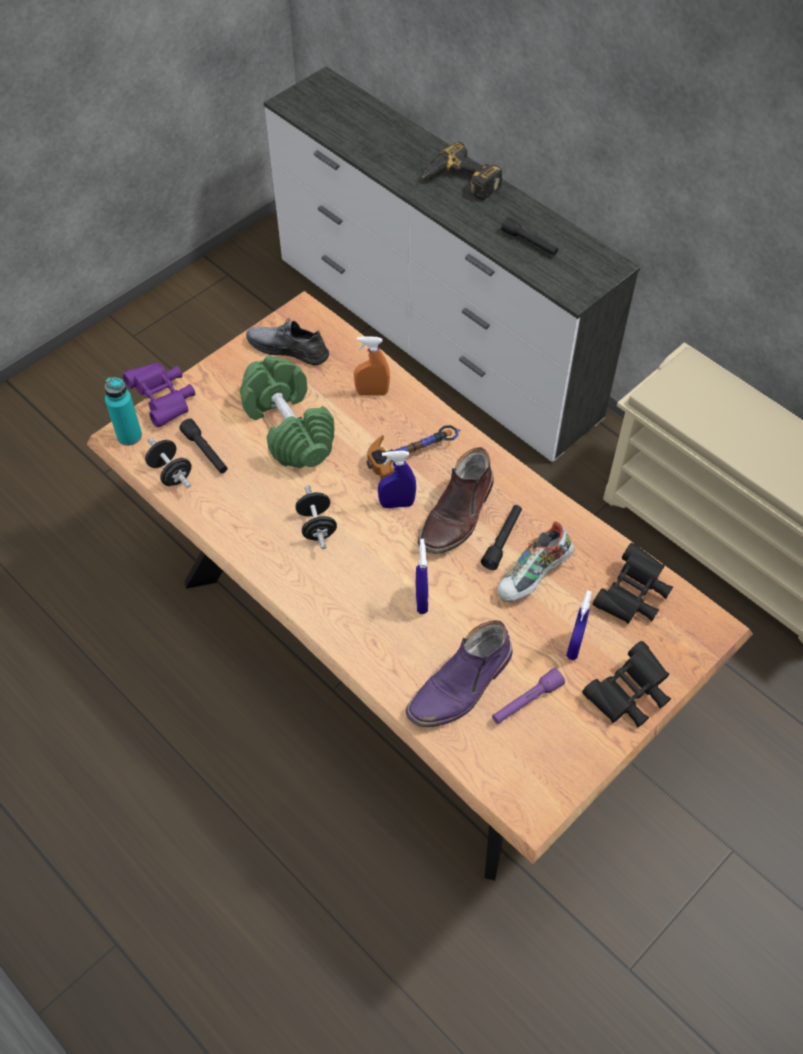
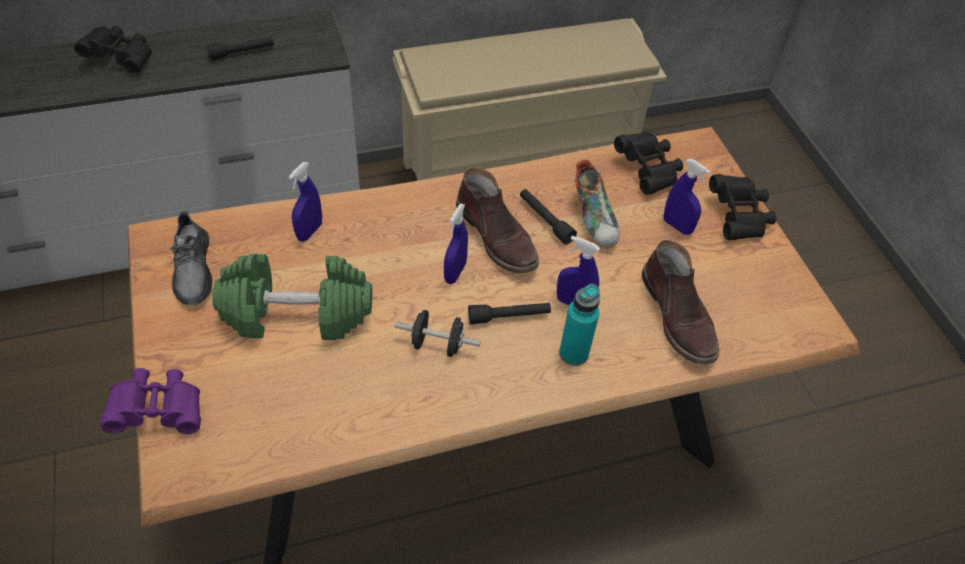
camera: 65 degrees left, 5 degrees down
turquoise bottle [105,377,142,446] -> turquoise bottle moved to [559,284,600,366]
black dumbbell [145,437,192,488] -> none
black flashlight [179,419,228,474] -> black flashlight moved to [468,303,551,325]
grey shoe [246,318,329,365] -> grey shoe turned 60 degrees counterclockwise [169,211,212,306]
orange spray bottle [354,337,390,396] -> blue spray bottle [289,162,322,242]
hammer [366,425,460,480] -> none
purple boot [406,620,513,727] -> brown boot [642,240,719,364]
power drill [421,142,502,200] -> black binoculars [74,26,152,73]
purple flashlight [492,668,565,724] -> none

